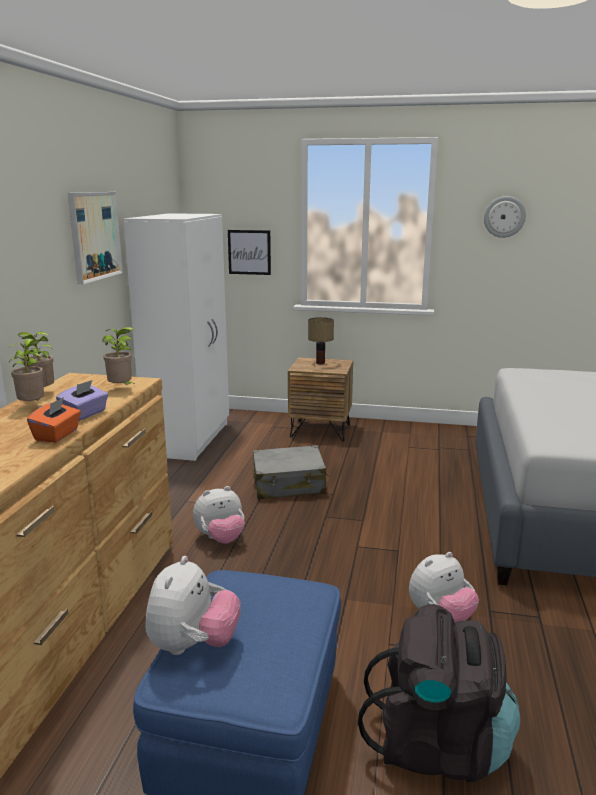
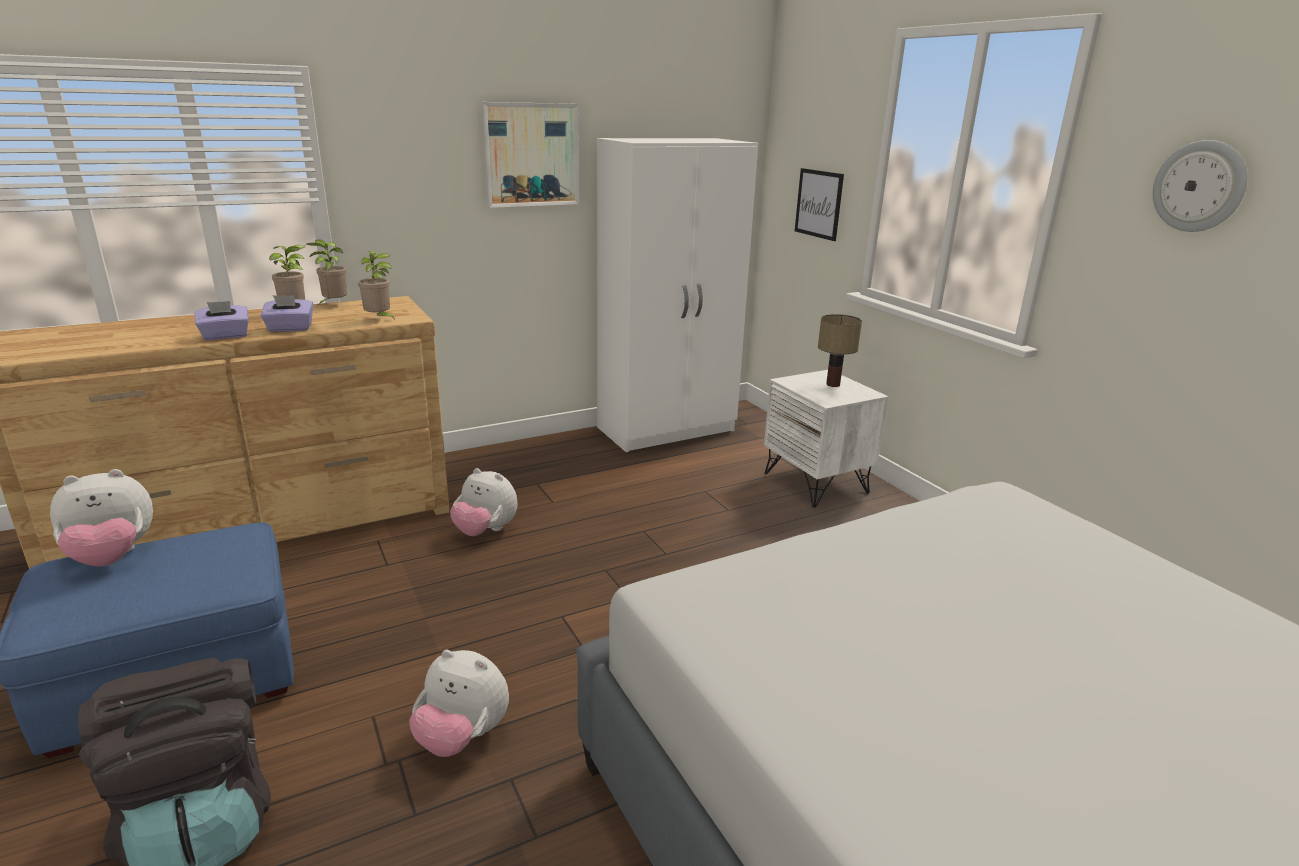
camera: 50 degrees right, 5 degrees up
orange tissue box [27,397,81,443] -> purple tissue box [194,301,249,340]
grey suitcase [253,445,329,499] -> none
brown nightstand [288,357,353,441] -> white nightstand [764,370,888,508]

